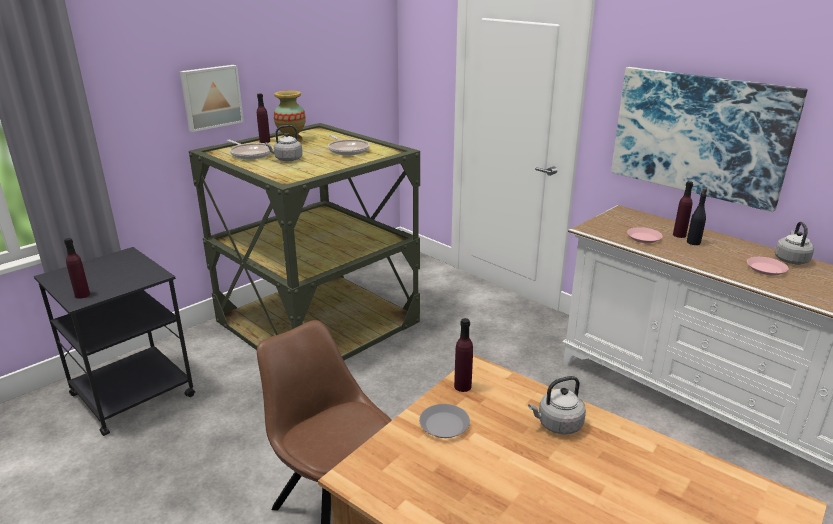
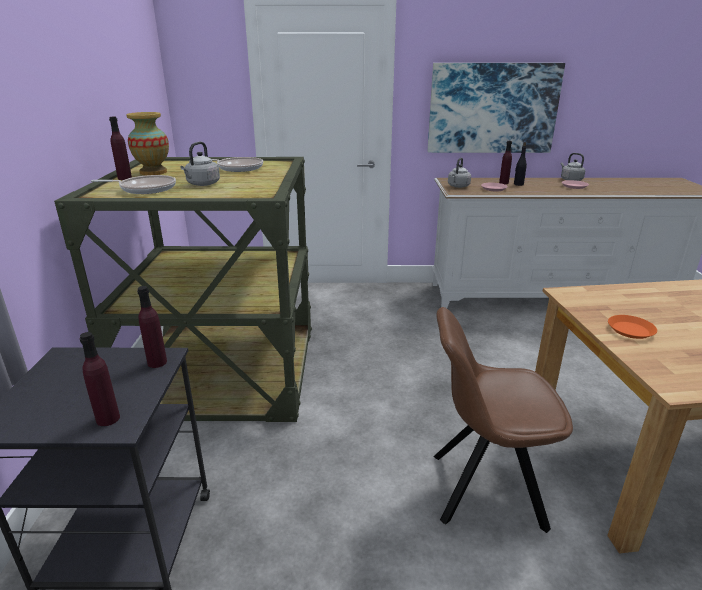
camera: 45 degrees left, 0 degrees up
picture [180,65,244,132] -> none
grey plate [419,404,470,438] -> orange plate [608,315,657,339]
purple bottle [454,318,473,392] -> purple bottle moved to [137,286,167,368]
grey kettle [528,376,586,435] -> grey kettle moved to [448,157,471,188]

